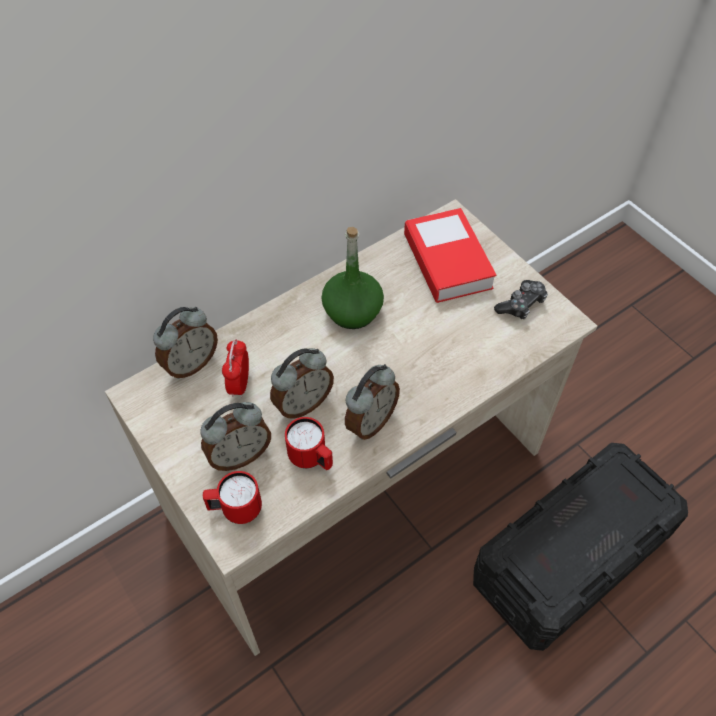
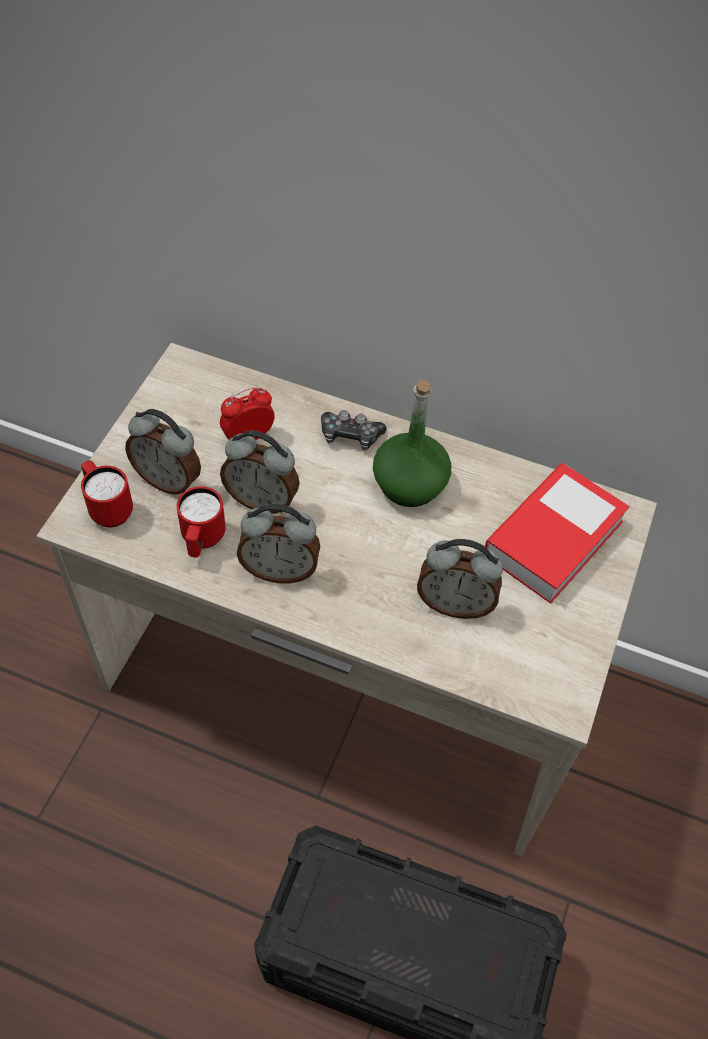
camera: 55 degrees right, 0 degrees up
alarm clock [153,307,218,379] -> alarm clock moved to [417,539,503,619]
game controller [494,280,548,319] -> game controller moved to [321,410,387,450]

